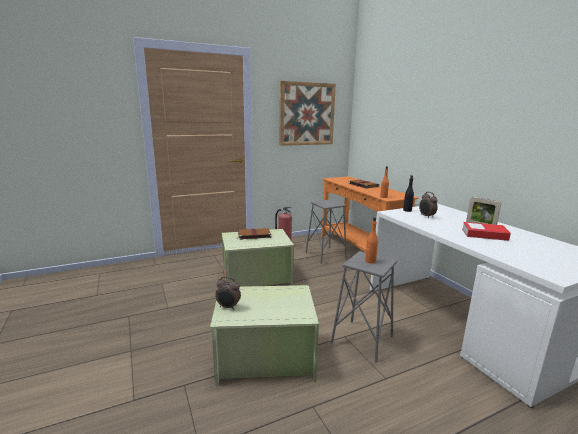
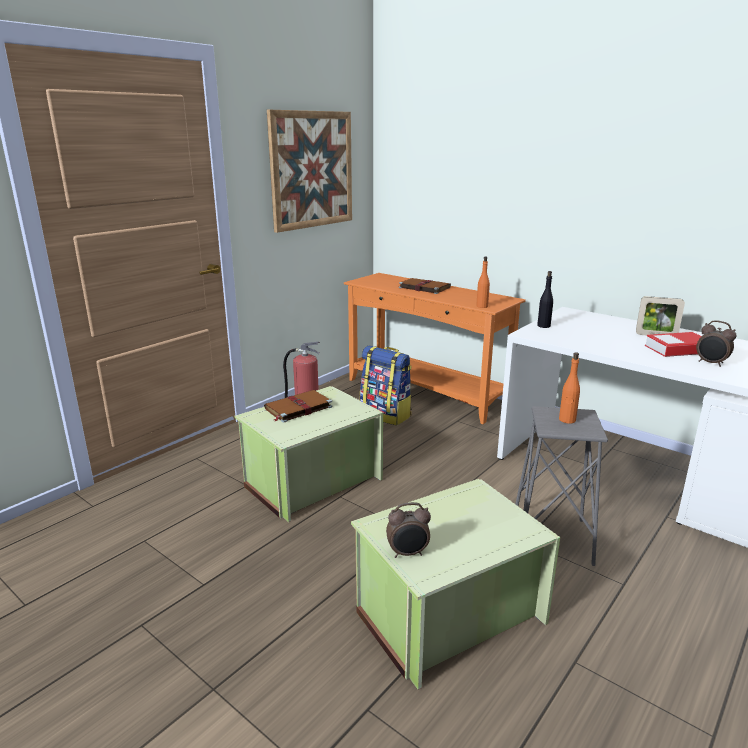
camera: 25 degrees left, 5 degrees up
grey stool [305,199,347,264] -> backpack [360,346,412,425]
alarm clock [419,192,438,218] -> alarm clock moved to [696,320,737,367]

